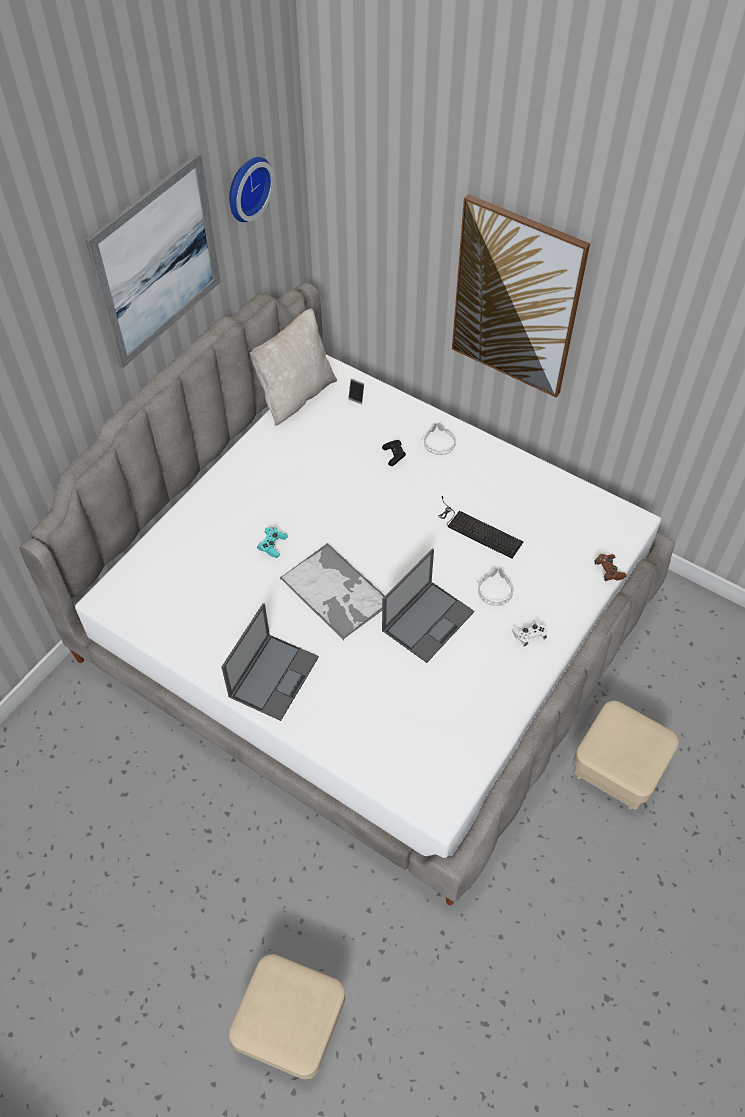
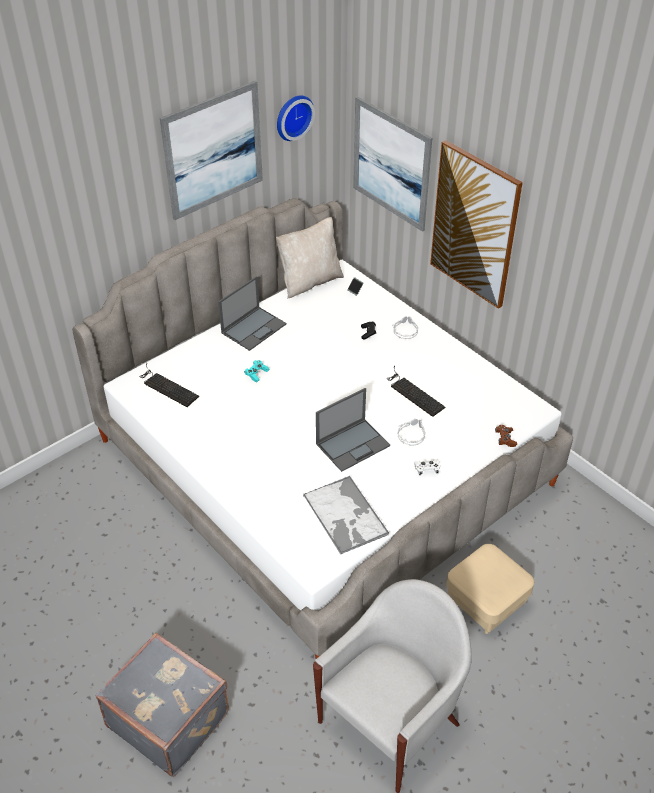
camera: 15 degrees right, 10 degrees down
laptop [222,603,319,721] -> laptop moved to [218,276,286,351]
beige ottoman [229,954,345,1079] -> grey suitcase [96,633,229,777]
tray [280,543,385,640] -> tray moved to [303,476,389,554]
none -> keyboard [139,363,199,407]
none -> white armchair [313,579,472,793]
none -> picture [353,96,432,232]

